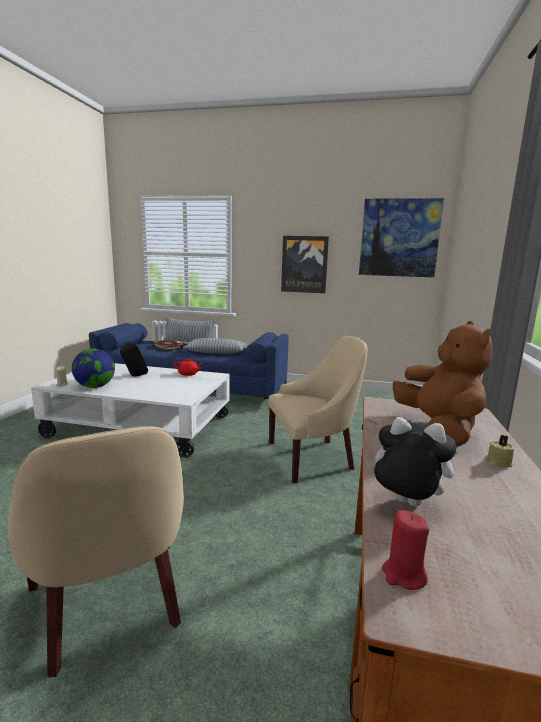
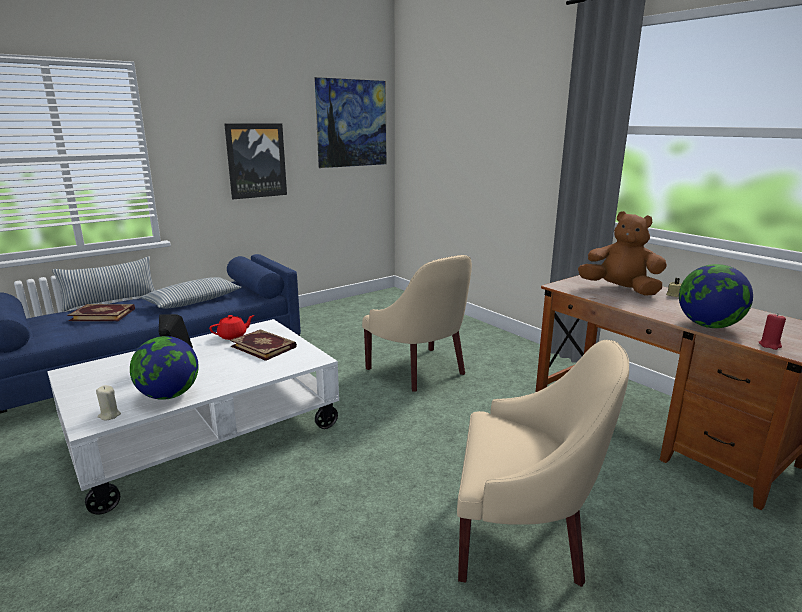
camera: 50 degrees left, 5 degrees up
beige armchair [268,336,368,483] -> beige armchair turned 120 degrees clockwise [362,255,472,392]
plush toy [365,417,456,506] -> globe [679,264,753,328]
none -> book [230,329,297,361]

